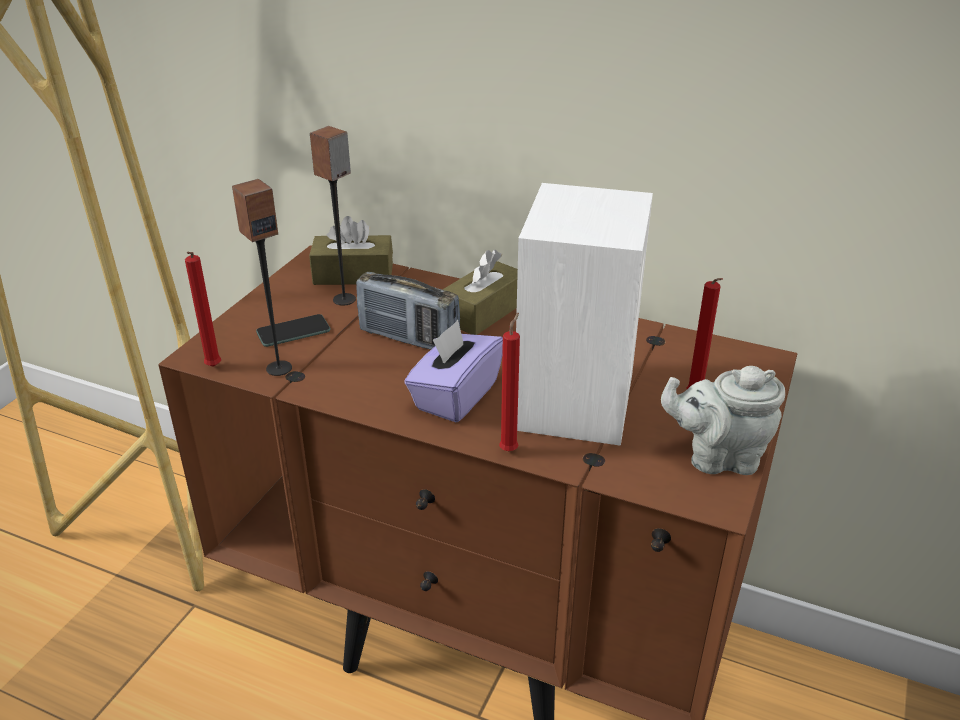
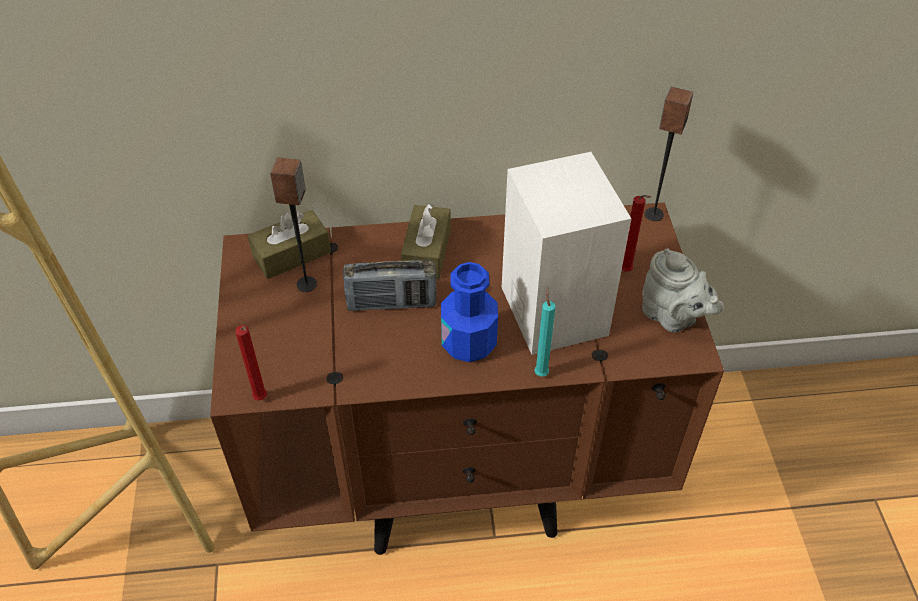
camera: 30 degrees left, 15 degrees up
speaker [232,179,292,376] -> speaker moved to [644,87,693,221]
phone [256,314,331,347] -> none
purple tissue box [404,320,503,422] -> blue bottle [441,262,498,362]
red candle [499,313,520,451] -> turquoise candle [534,287,556,377]
grey teapot [661,366,785,475] -> grey teapot turned 105 degrees counterclockwise [642,248,724,333]

